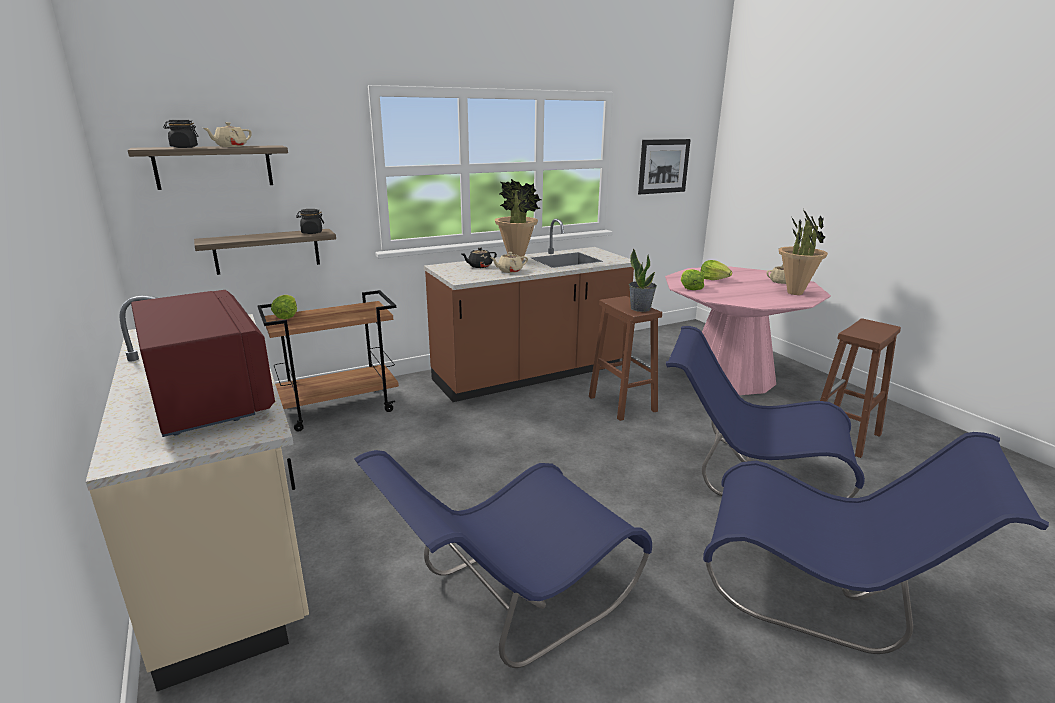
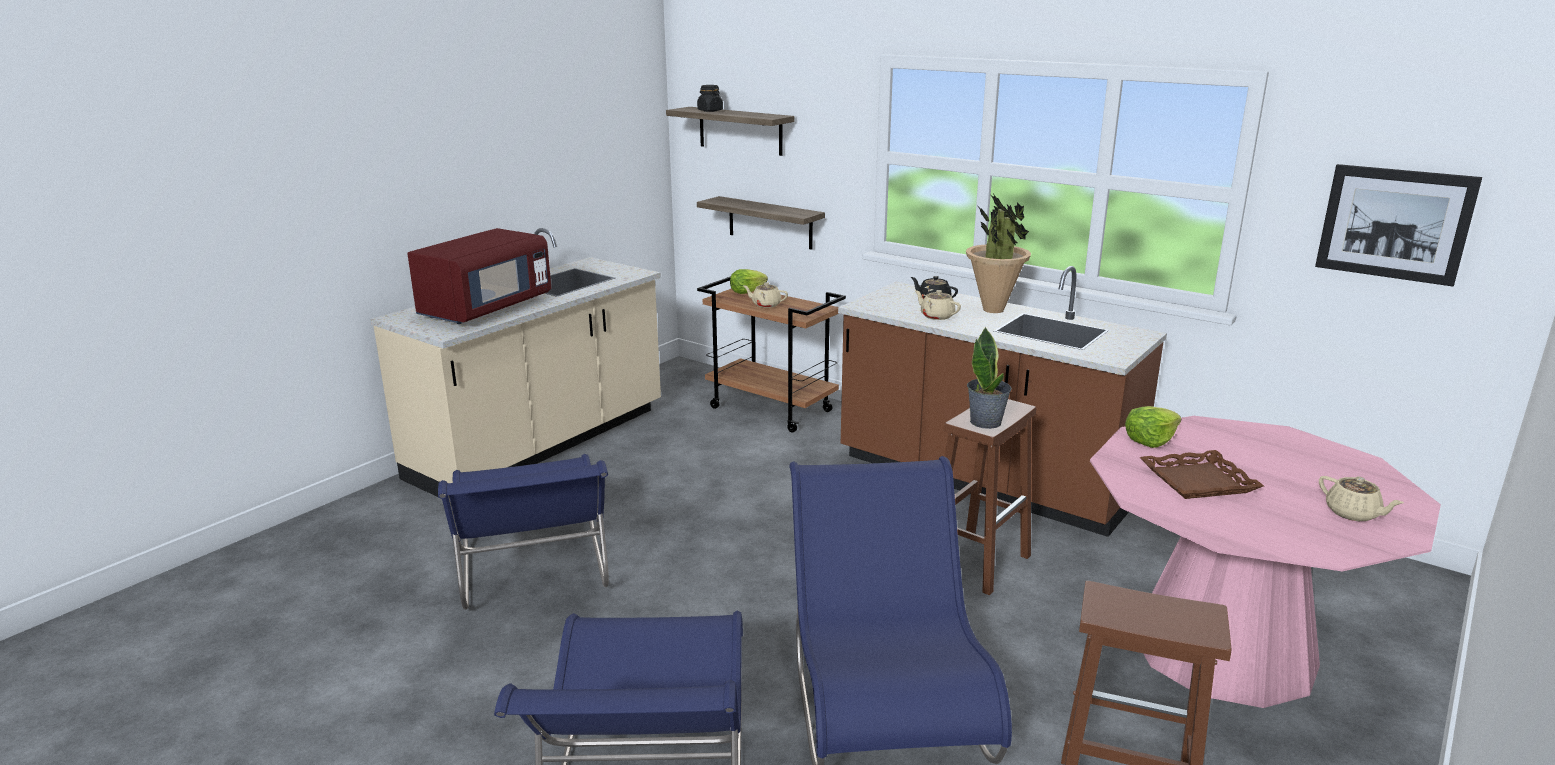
camera: 65 degrees right, 0 degrees up
beige teapot [203,122,252,147] -> beige teapot moved to [743,282,788,308]
black jar [296,209,324,234] -> none
blue chair [354,450,652,668] -> blue chair turned 135 degrees counterclockwise [438,454,609,610]
lettuce [700,260,732,280] -> none
potted plant [778,210,828,295] -> none
none -> brown tray [1140,450,1264,499]

